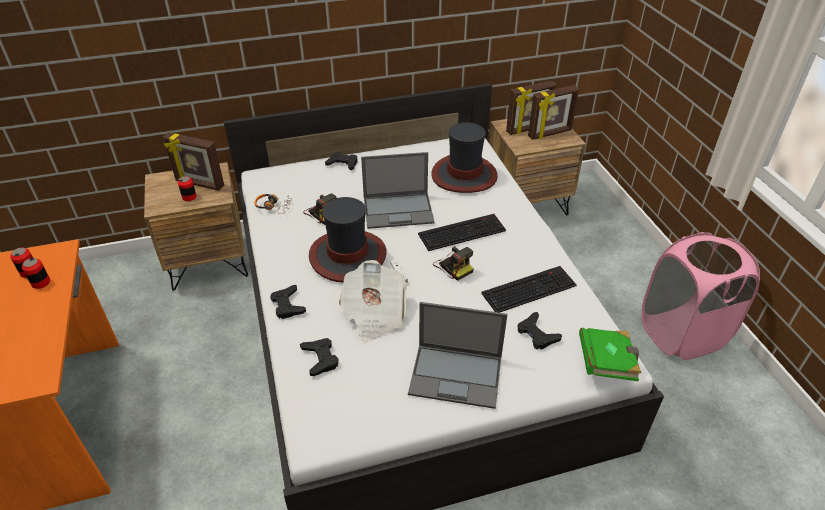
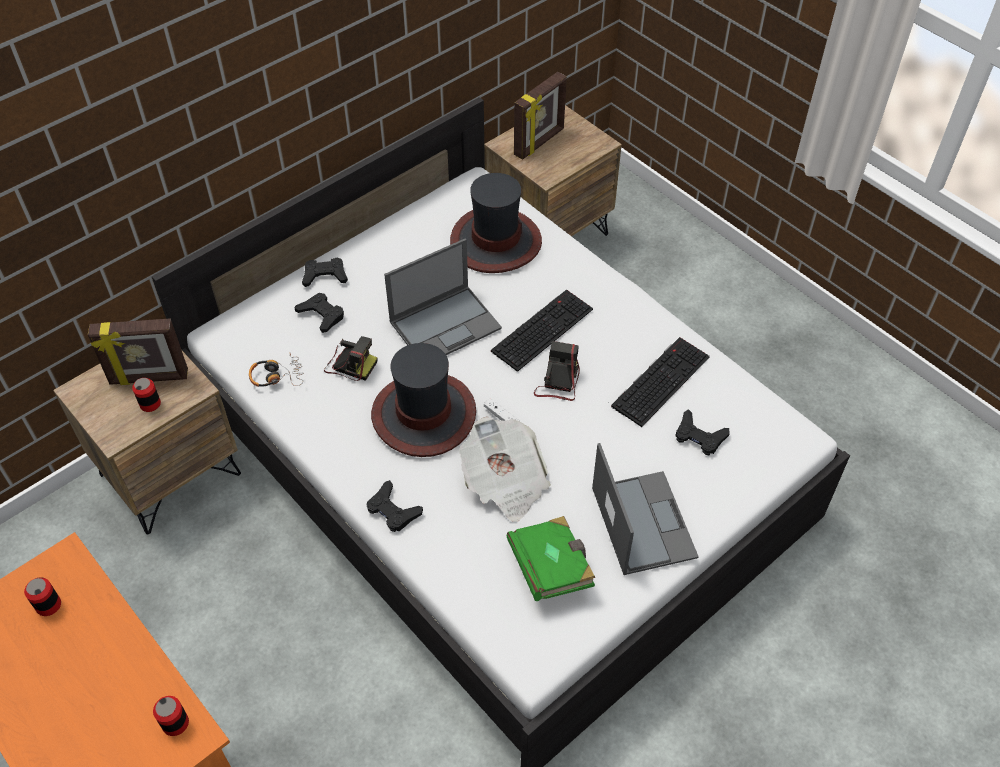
camera: 25 degrees left, 10 degrees up
can [22,258,50,289] -> can moved to [153,696,189,736]
black game controller [300,338,339,376] -> black game controller moved to [294,293,344,333]
laptop [408,302,507,409] -> laptop turned 90 degrees counterclockwise [592,443,699,575]
camera [433,246,474,281] -> camera turned 105 degrees counterclockwise [534,341,580,401]
picture frame [528,85,579,140] -> none
green book [579,328,641,381] -> green book moved to [507,516,596,601]
pink laundry basket [642,232,760,360] -> none

